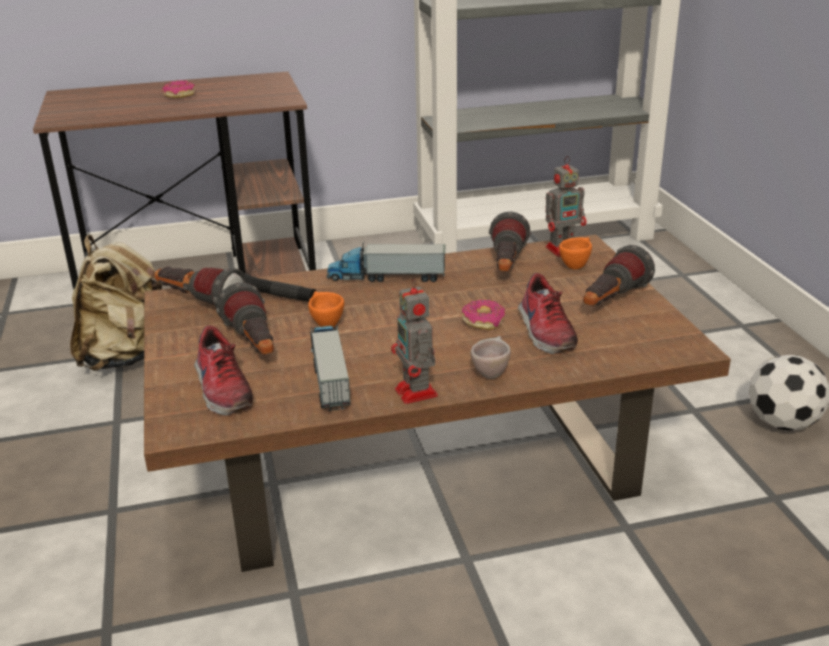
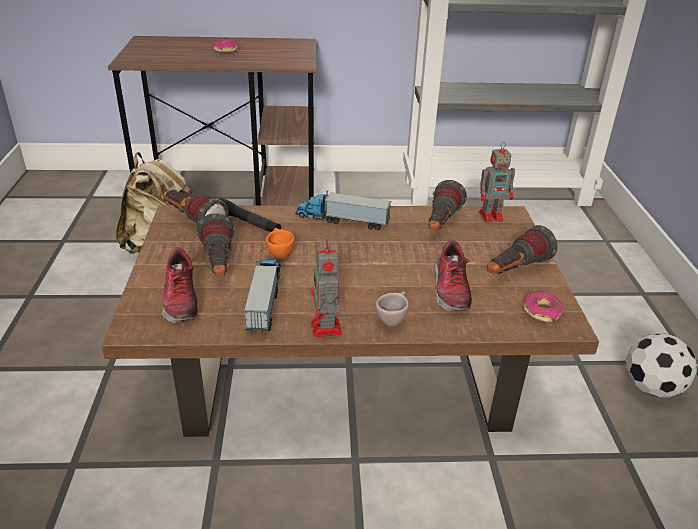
camera: 10 degrees right, 5 degrees up
donut [462,299,505,330] -> donut moved to [523,292,563,323]
orange cup [559,237,592,269] -> none

